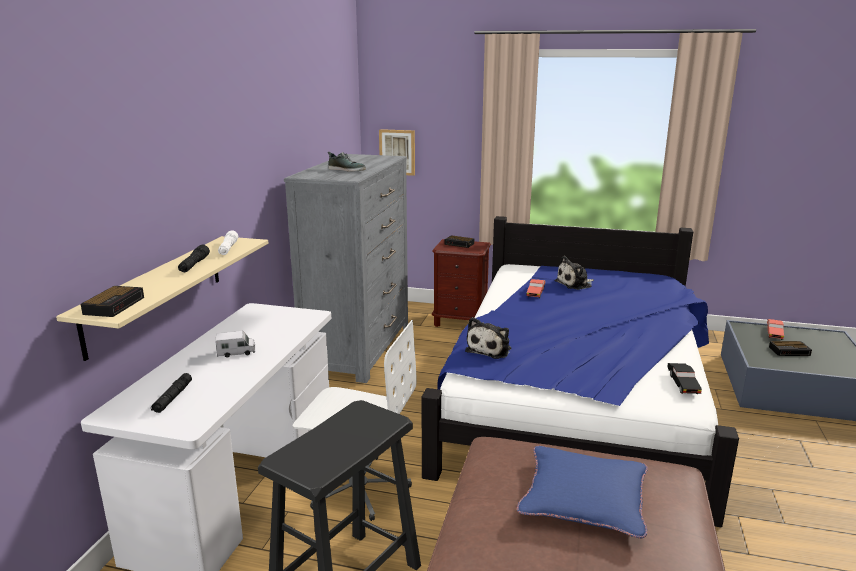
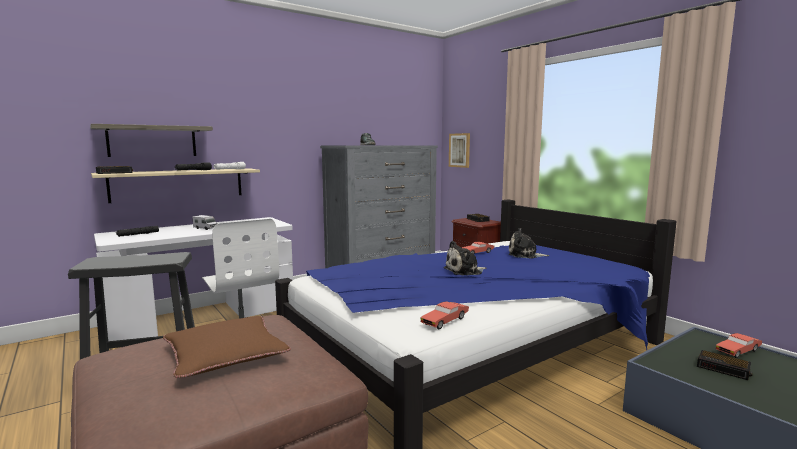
camera: 40 degrees right, 10 degrees down
plush toy [465,317,511,359] -> plush toy moved to [444,241,486,276]
blue pillow [517,446,648,538] -> brown pillow [163,316,291,378]
black toy car [668,363,702,394] -> red toy car [421,301,469,329]
none -> shelf [90,124,213,157]

